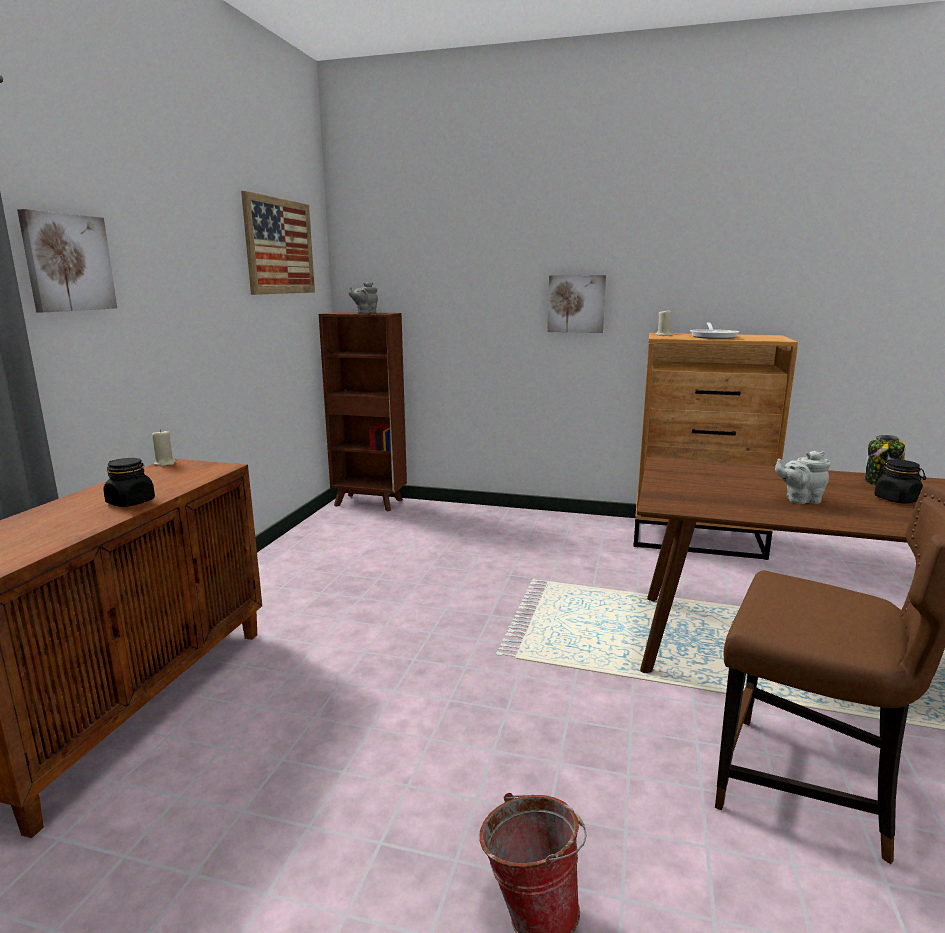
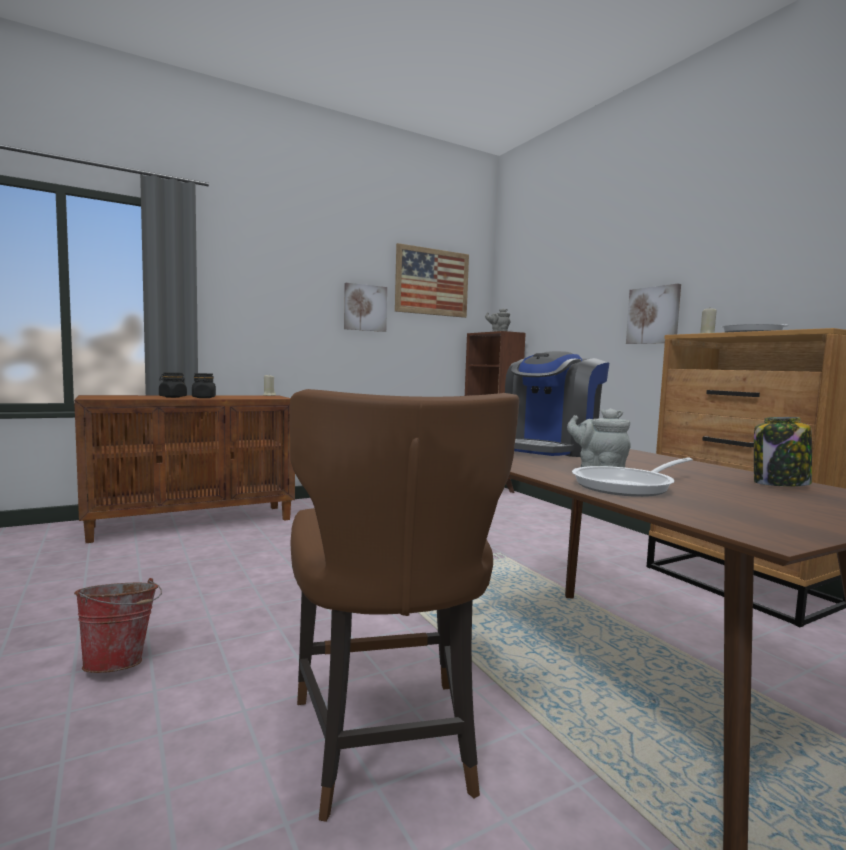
camera: 45 degrees right, 10 degrees down
picture [17,209,117,312] -> picture moved to [344,283,387,332]
black jar [874,459,926,503] -> black jar moved to [159,372,187,398]
none -> coffee machine [505,351,609,457]
none -> frying pan [572,458,693,497]

